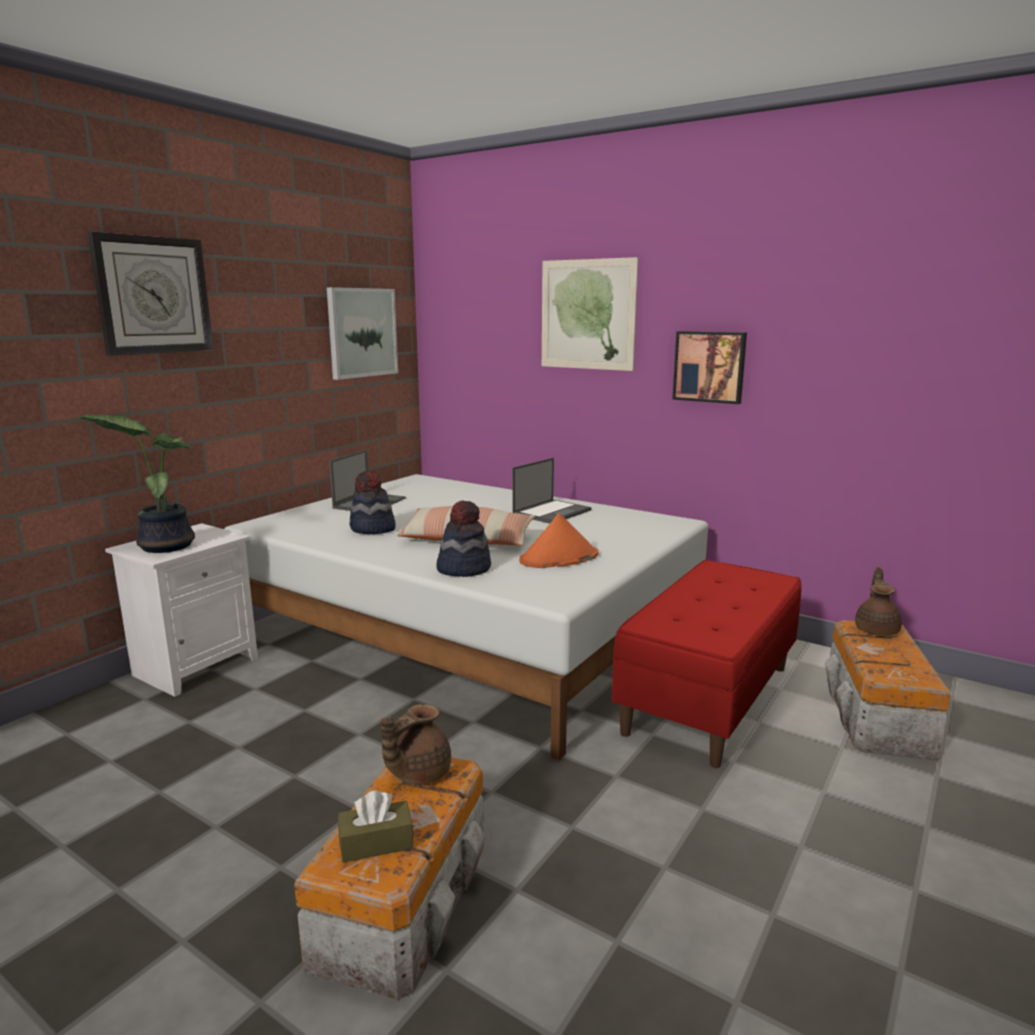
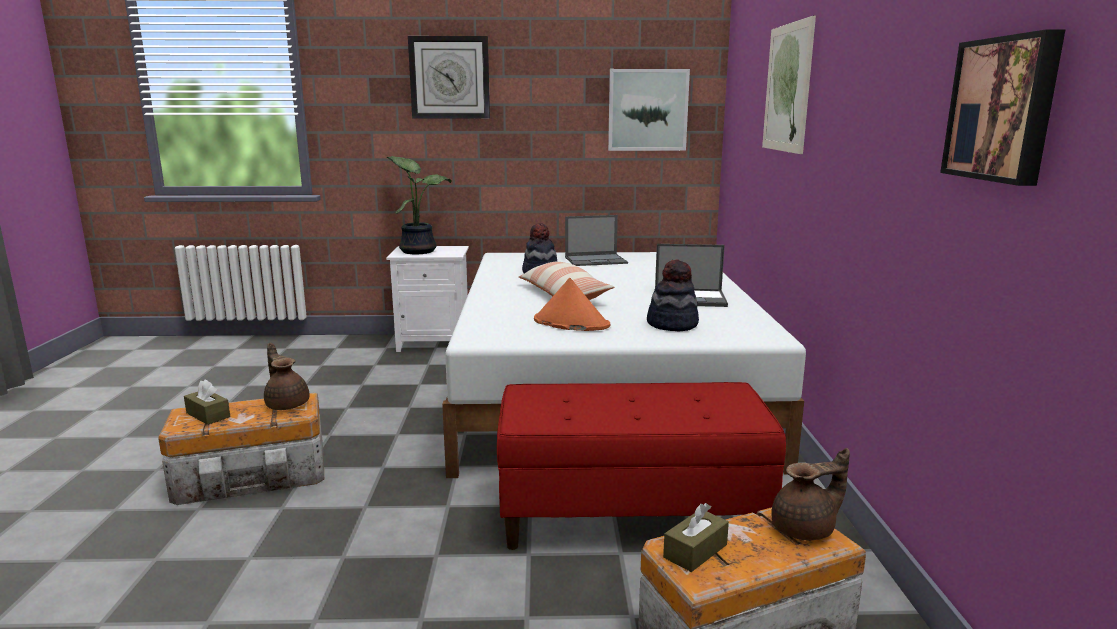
camera: 55 degrees right, 0 degrees up
brown teapot [381,704,451,784] -> brown teapot turned 45 degrees clockwise [264,343,309,410]
hat [436,501,491,577] -> hat moved to [647,259,699,331]
picture [672,331,747,404] -> picture moved to [940,29,1066,186]
none -> brown tissue box [663,503,729,572]

